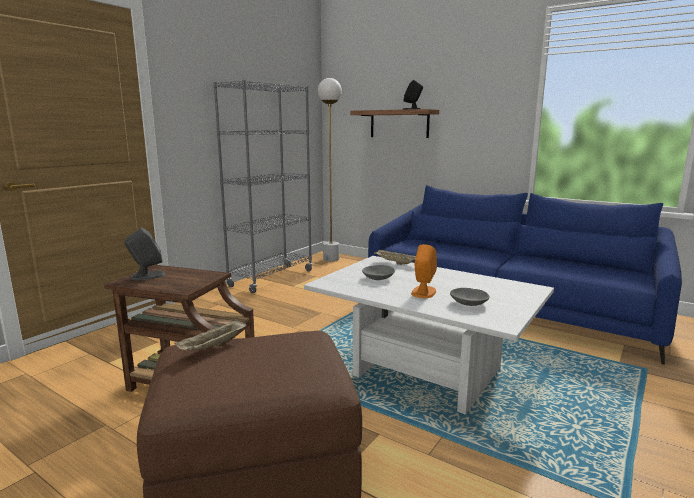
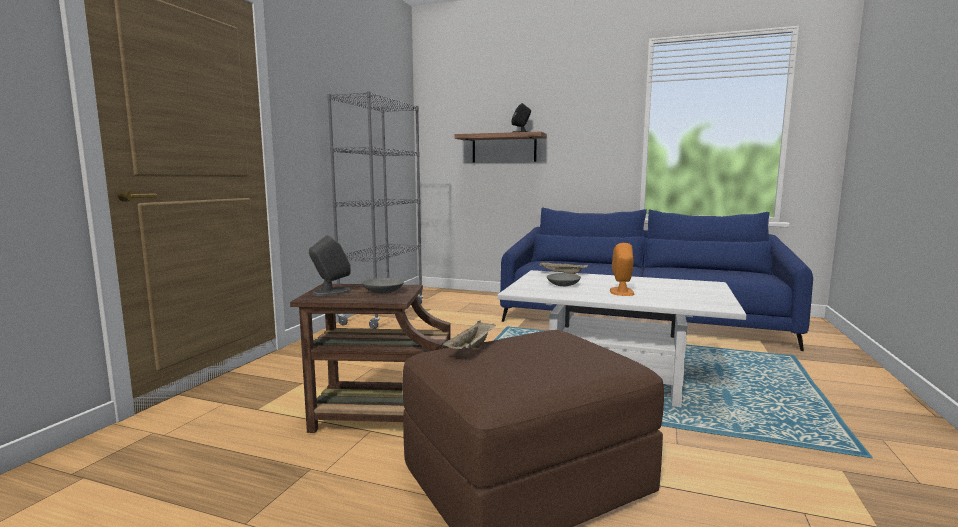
camera: 15 degrees left, 5 degrees down
white floor lamp [318,78,342,262] -> none
grey bowl [450,288,489,306] -> grey bowl moved to [361,278,404,294]

